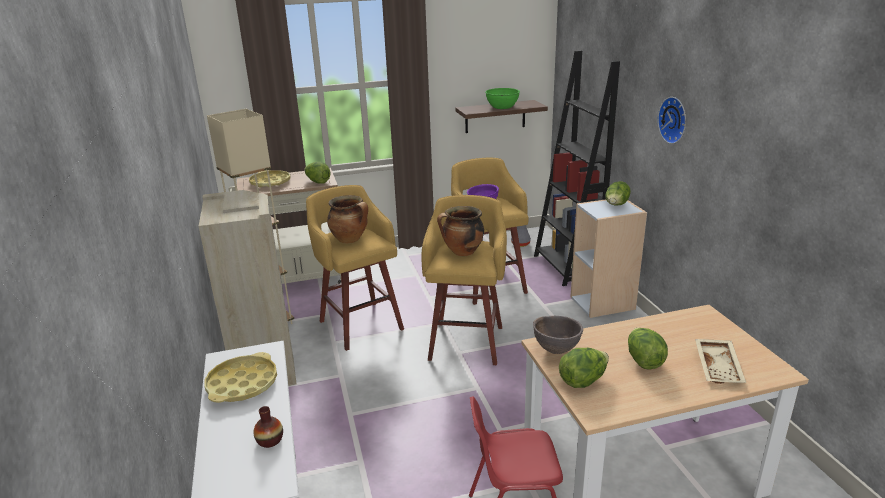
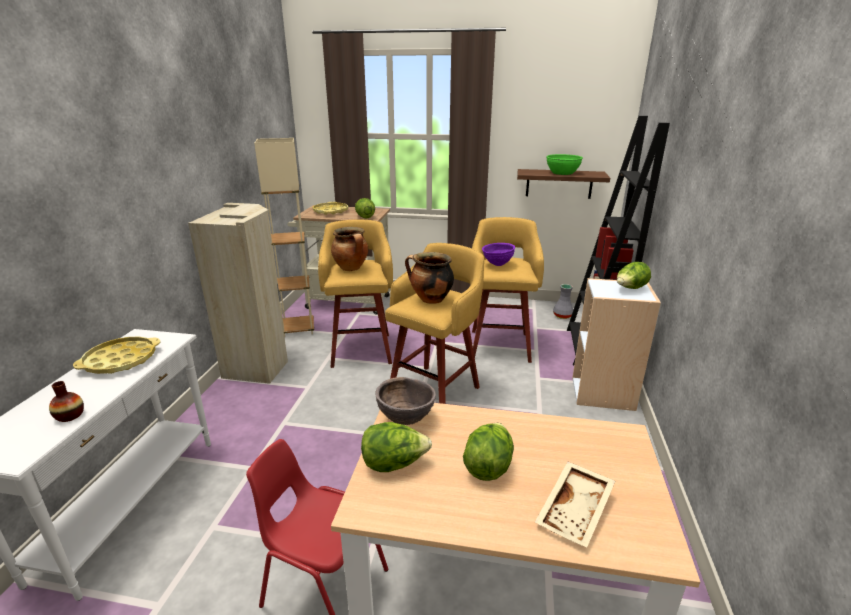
camera: 25 degrees right, 0 degrees up
wall clock [658,97,686,144] -> none

